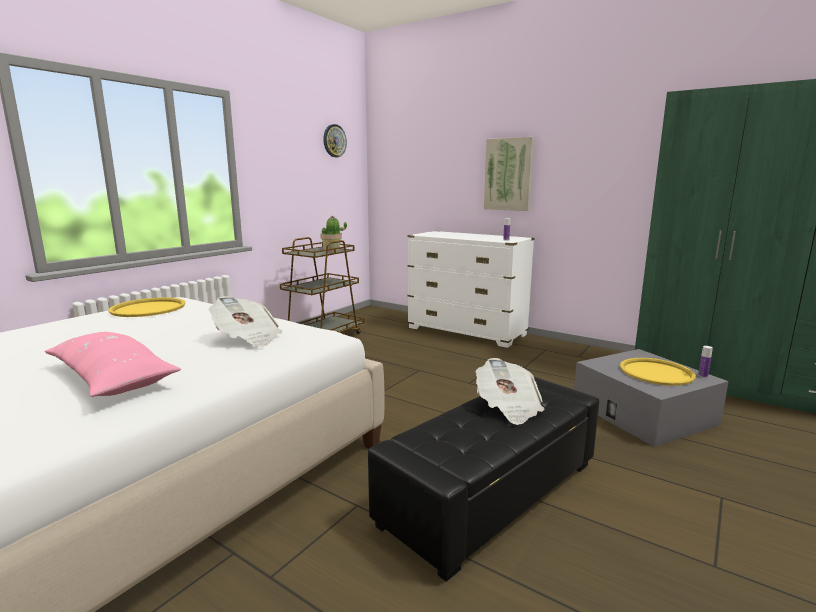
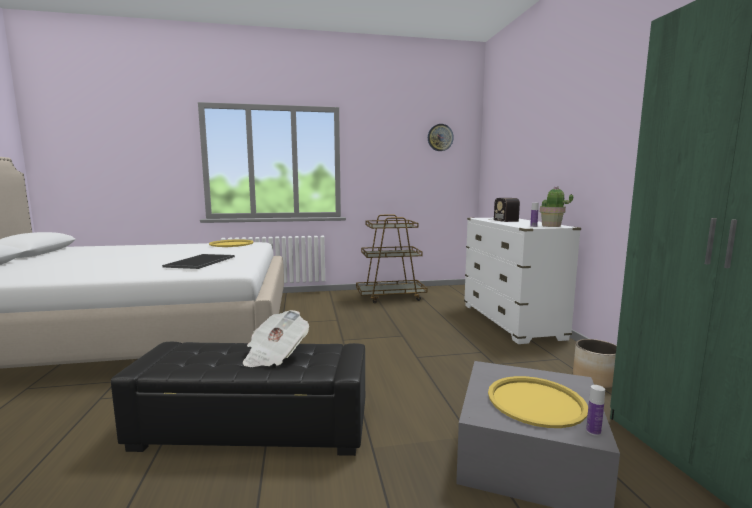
camera: 45 degrees right, 5 degrees down
pink pillow [44,332,181,397] -> none
newspaper [209,296,283,347] -> tray [162,254,235,269]
potted plant [320,216,347,252] -> potted plant moved to [540,187,573,227]
picture [484,137,534,211] -> none
none -> radio [489,198,520,222]
none -> planter [573,339,617,388]

